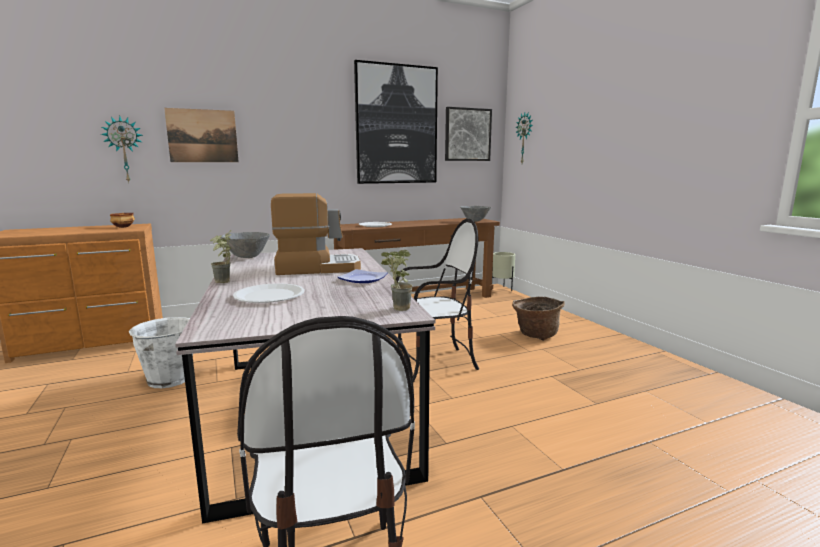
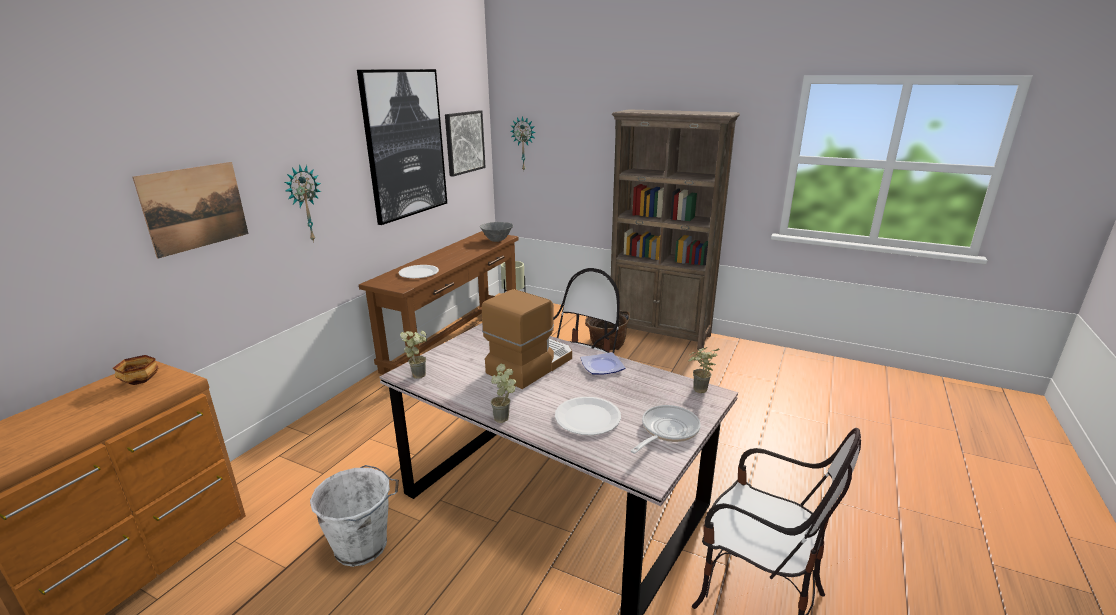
camera: 40 degrees left, 10 degrees up
wall clock [101,116,143,183] -> wall clock moved to [285,164,321,243]
grey bowl [221,232,270,258] -> potted plant [400,331,427,379]
none -> brown bookcase [611,109,740,350]
none -> frying pan [631,405,701,454]

